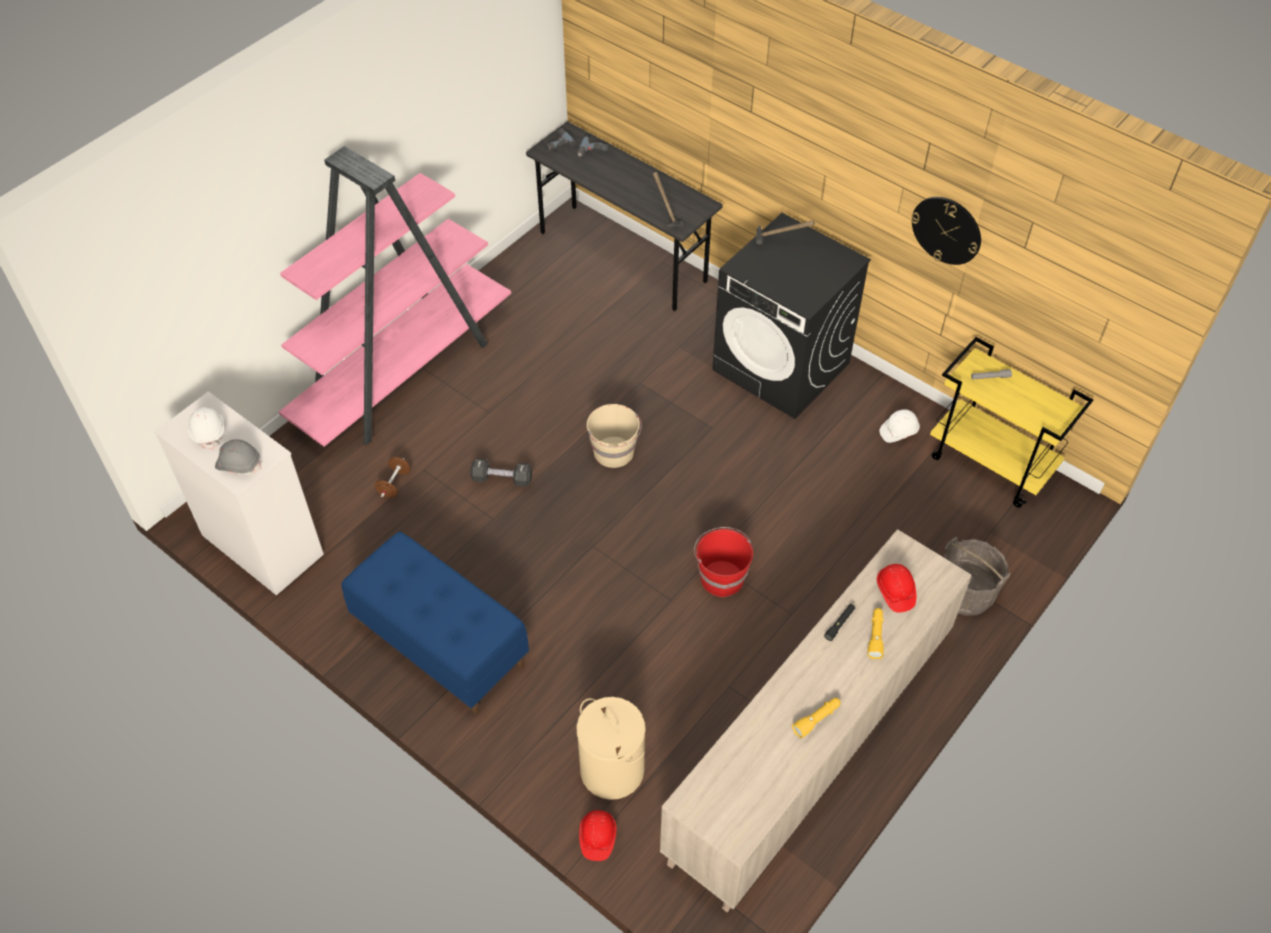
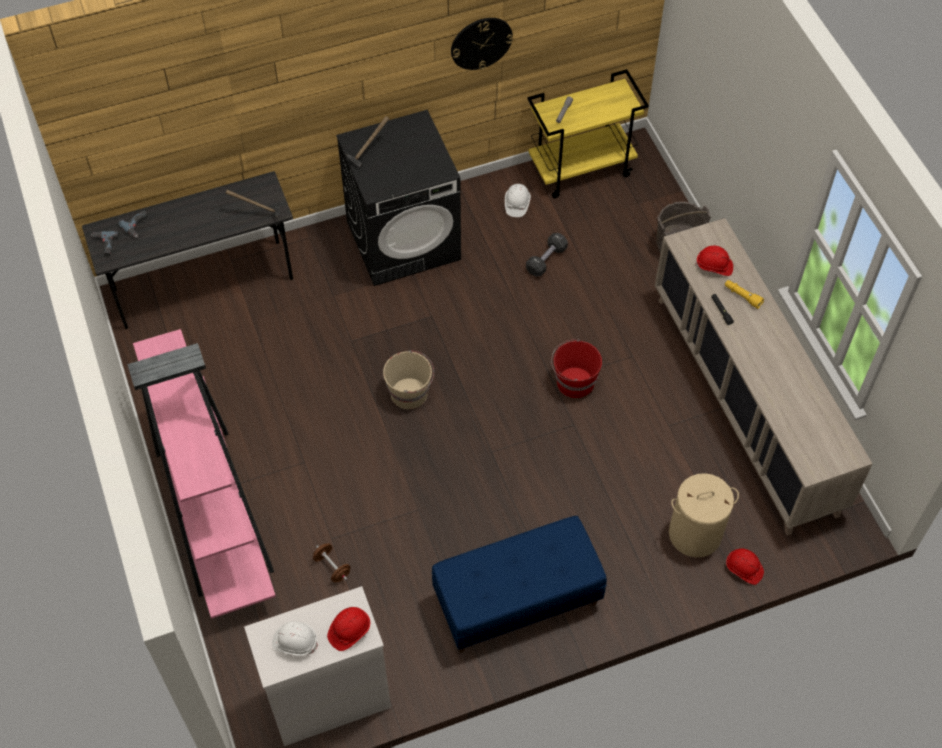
camera: 60 degrees left, 5 degrees up
grey hard hat [215,439,262,475] -> red hard hat [327,607,370,651]
black dumbbell [470,458,532,487] -> black dumbbell moved to [526,233,568,277]
yellow flashlight [792,698,841,738] -> none

